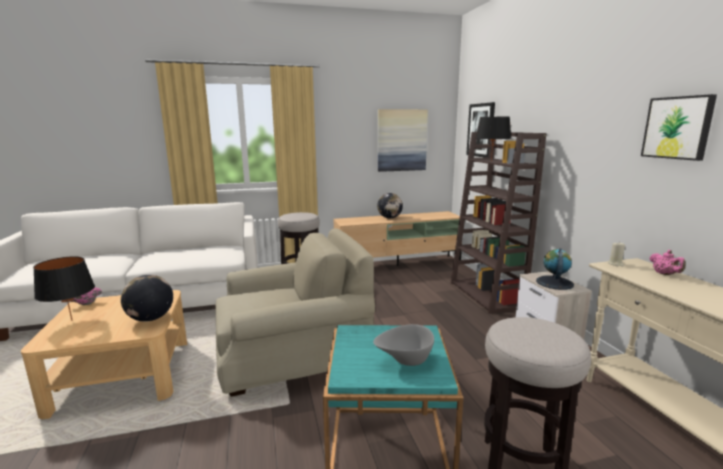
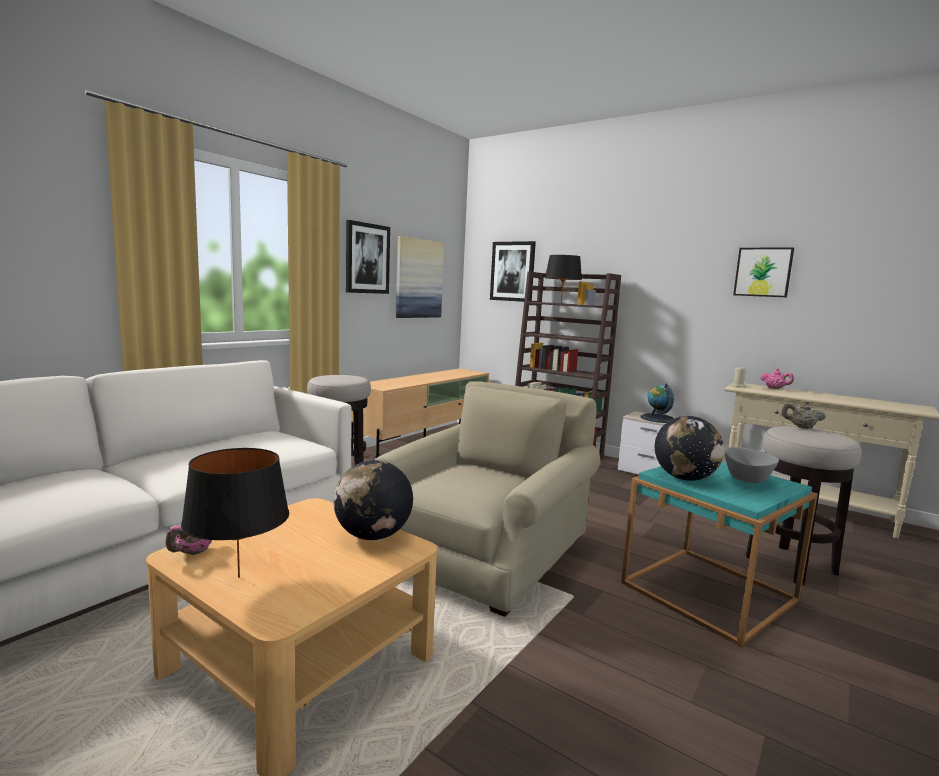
camera: 40 degrees left, 5 degrees down
globe [377,193,403,218] -> globe moved to [655,416,724,481]
none -> picture [346,220,390,294]
none -> beige teapot [782,401,826,429]

